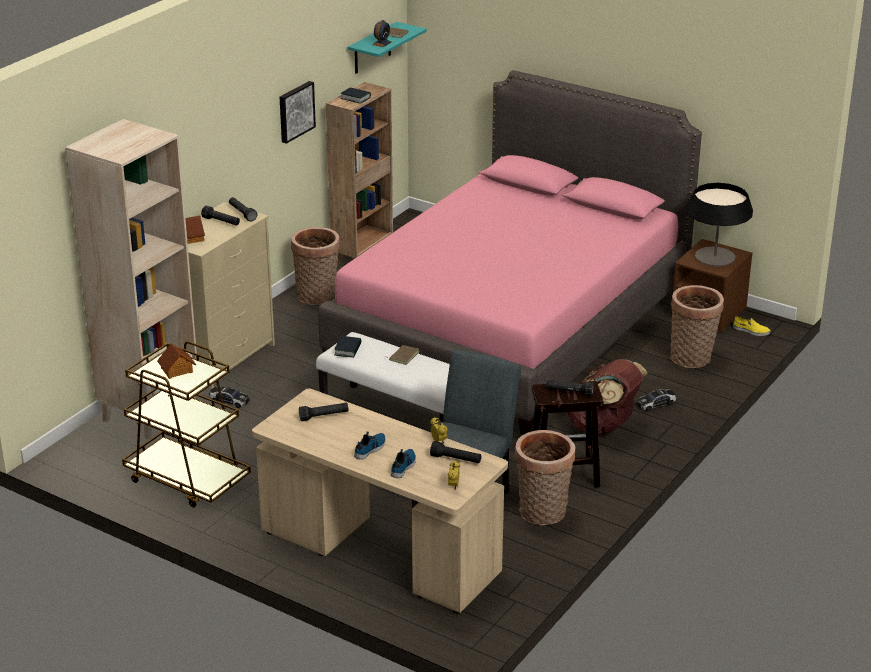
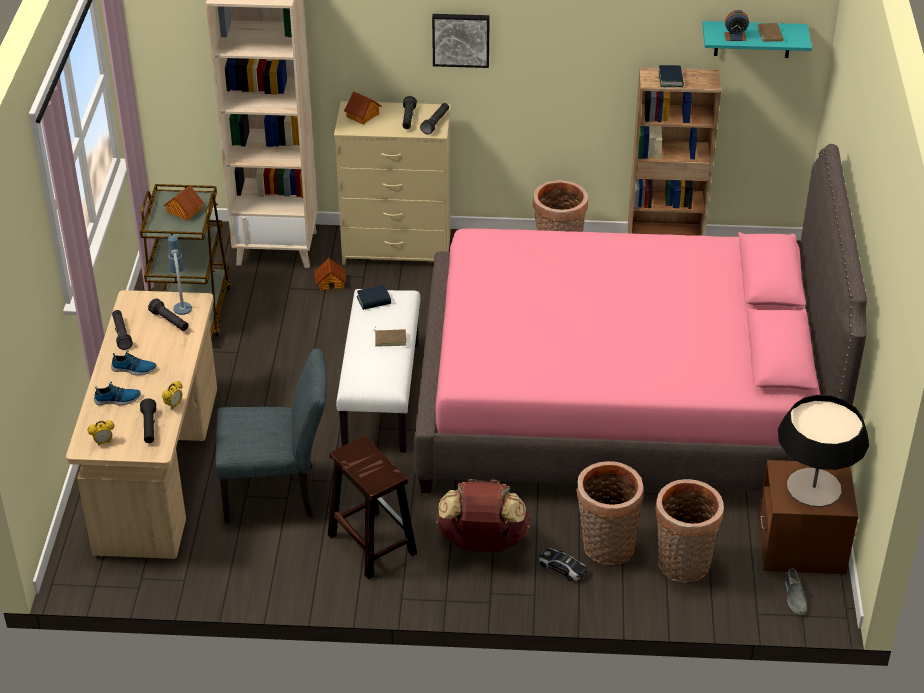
camera: 60 degrees right, 10 degrees up
toy car [209,387,250,408] -> toy house [314,258,346,291]
picture [280,81,316,144] -> picture moved to [432,14,490,68]
basket [515,430,575,525] -> basket moved to [576,461,644,565]
black flashlight [546,380,594,396] -> black flashlight moved to [112,310,133,350]
yellow shoe [733,317,770,336] -> grey shoe [785,569,807,615]
none -> table lamp [168,236,192,315]

